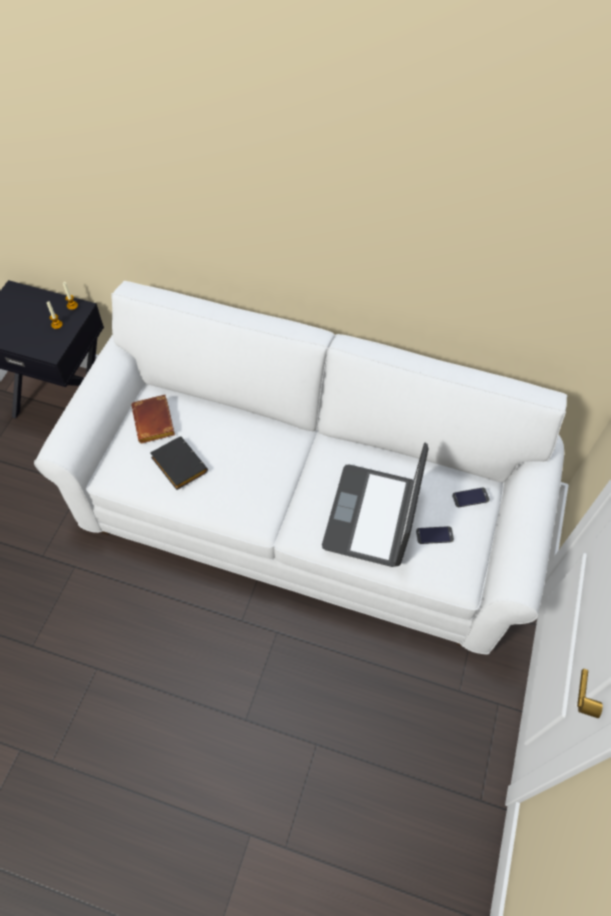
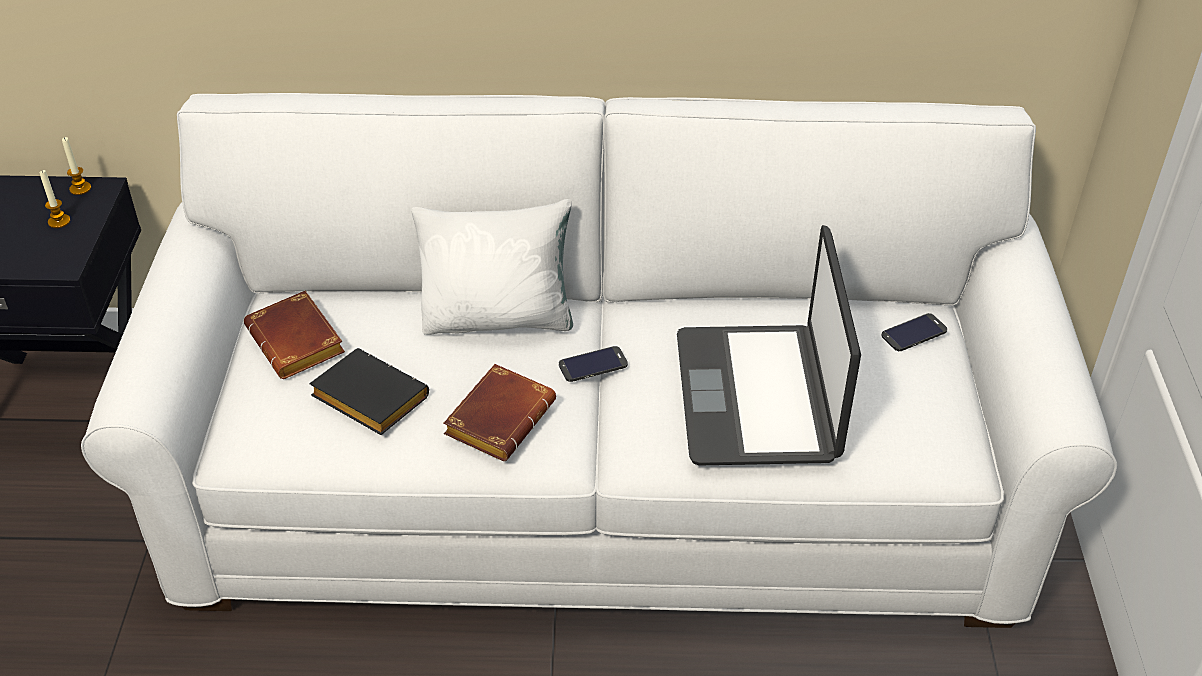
camera: 15 degrees left, 15 degrees down
phone [416,526,454,544] -> phone moved to [559,346,628,382]
none -> white pillow [411,199,573,335]
none -> brown book [443,364,556,461]

